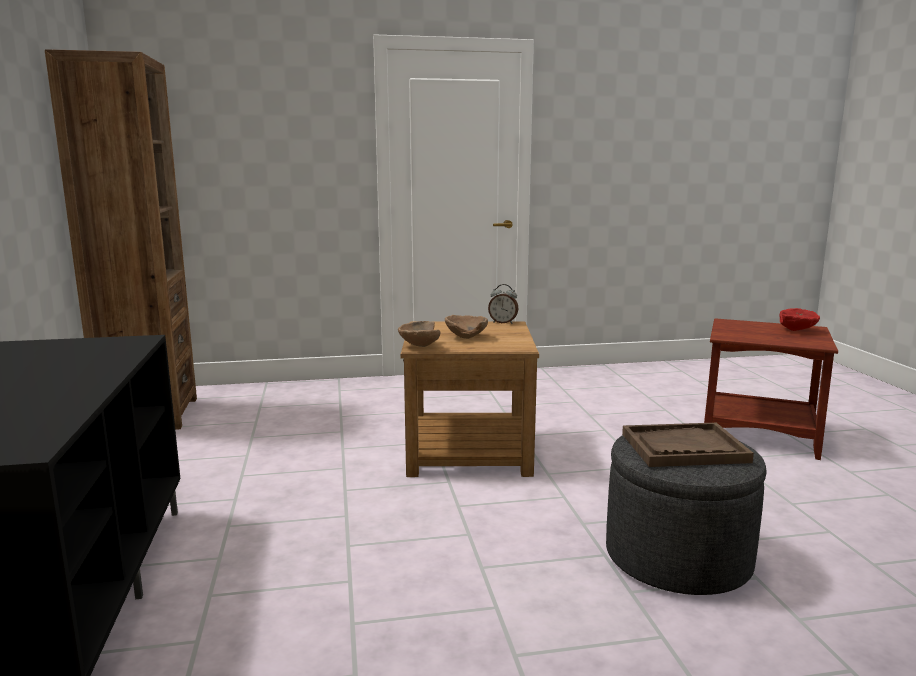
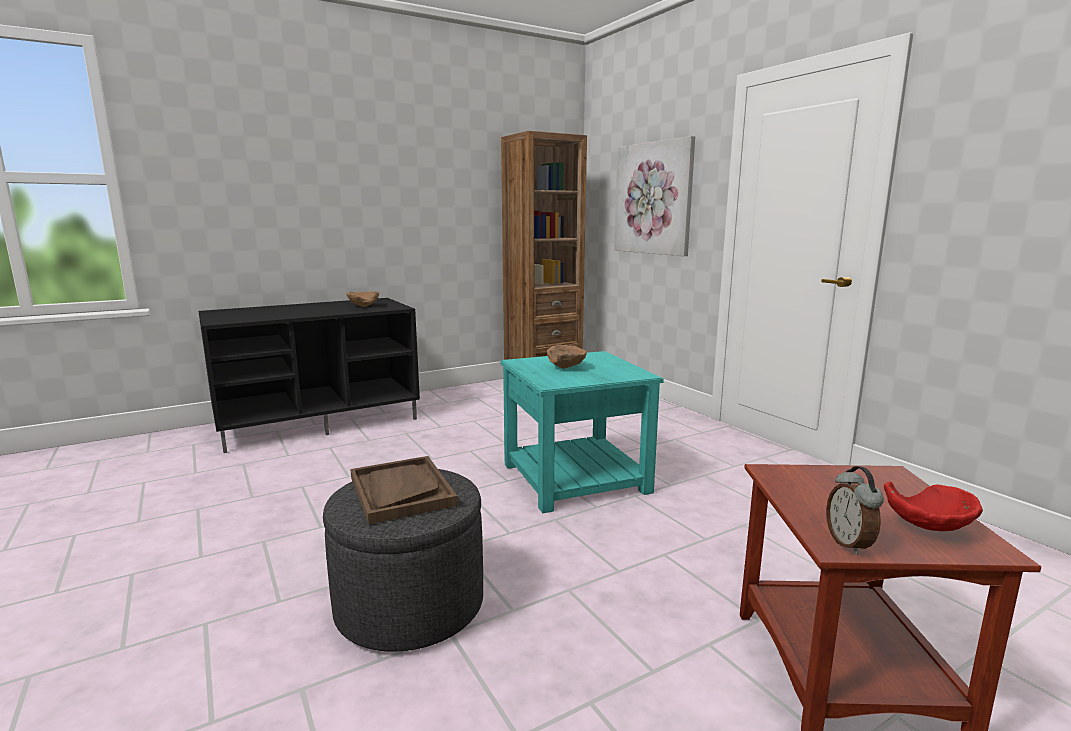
camera: 70 degrees right, 0 degrees up
brown bowl [398,321,441,347] -> brown bowl moved to [347,291,379,307]
brown side table [401,321,539,477] -> turquoise side table [500,351,664,513]
alarm clock [488,284,519,324] -> alarm clock moved to [826,466,884,555]
none -> picture [614,136,695,256]

